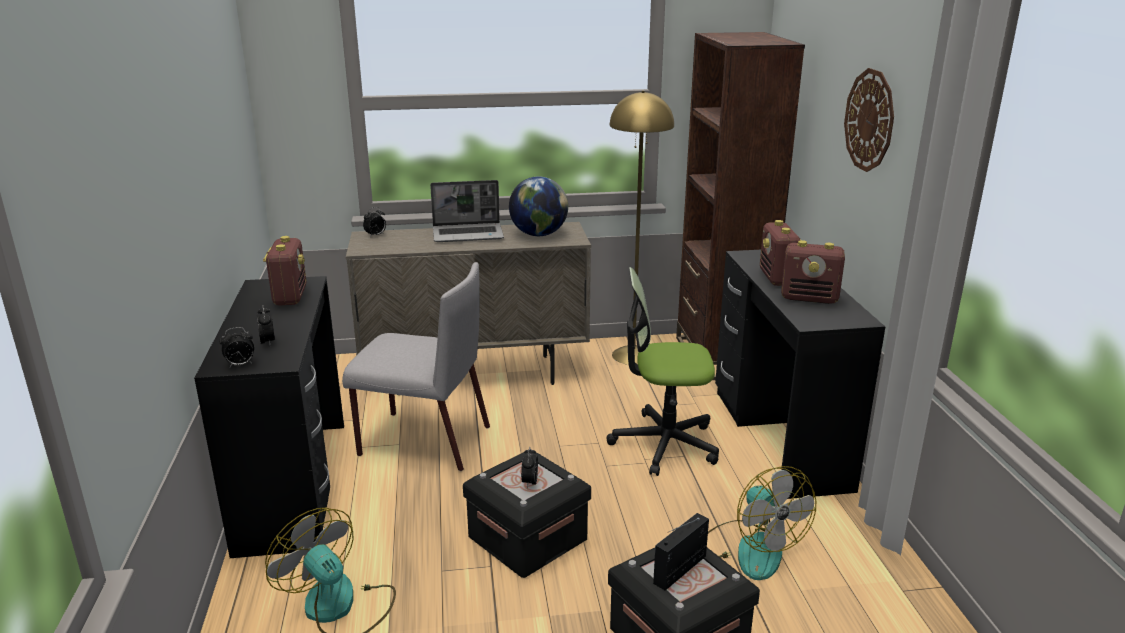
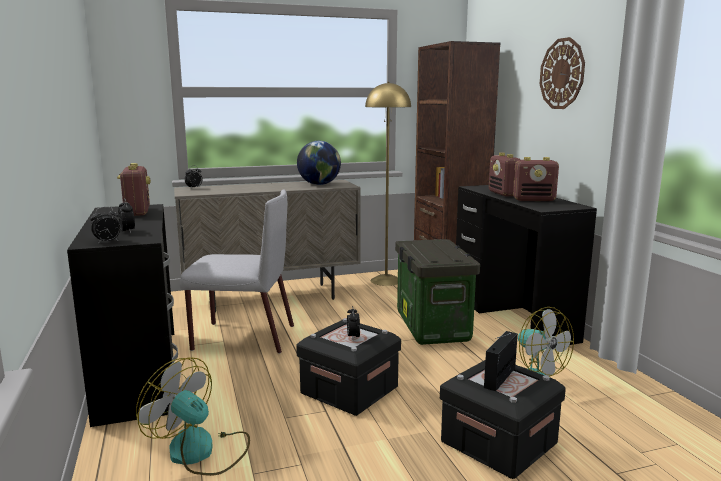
camera: 10 degrees left, 10 degrees down
laptop [430,180,504,242] -> none
office chair [607,267,719,476] -> storage box [395,239,480,345]

